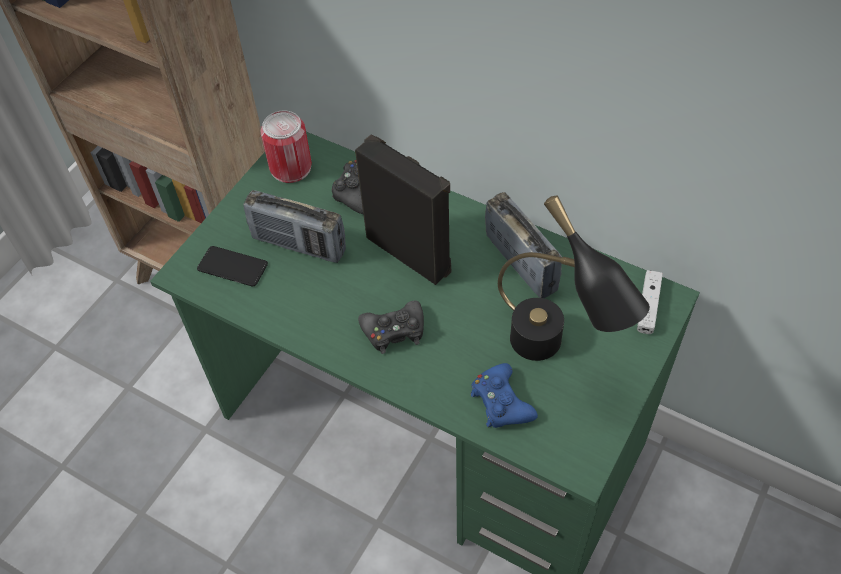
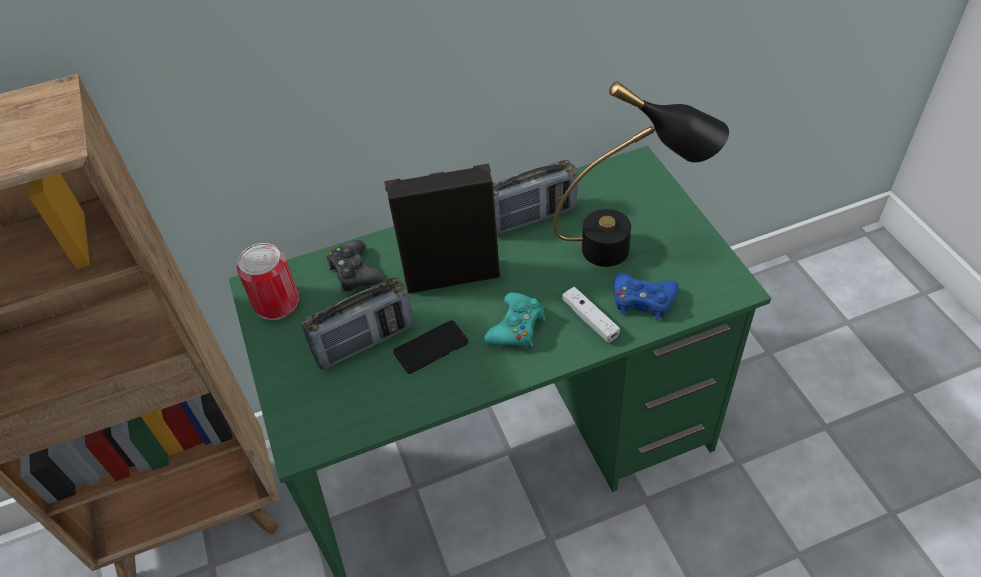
camera: 50 degrees left, 5 degrees down
phone [197,246,268,286] -> phone moved to [393,320,468,374]
black game controller [358,301,424,354] -> turquoise game controller [484,292,546,348]
radio [485,192,562,298] -> radio turned 150 degrees clockwise [493,160,577,235]
white game controller [637,270,663,334] -> white game controller moved to [562,287,620,343]

